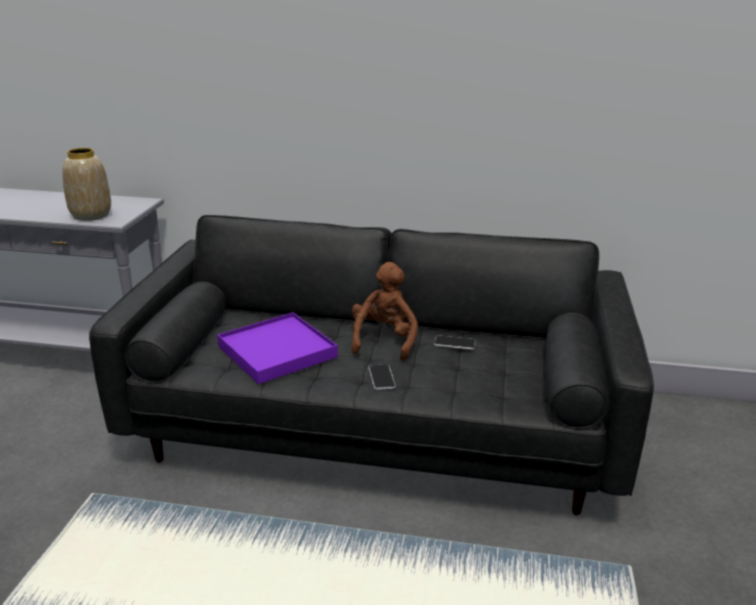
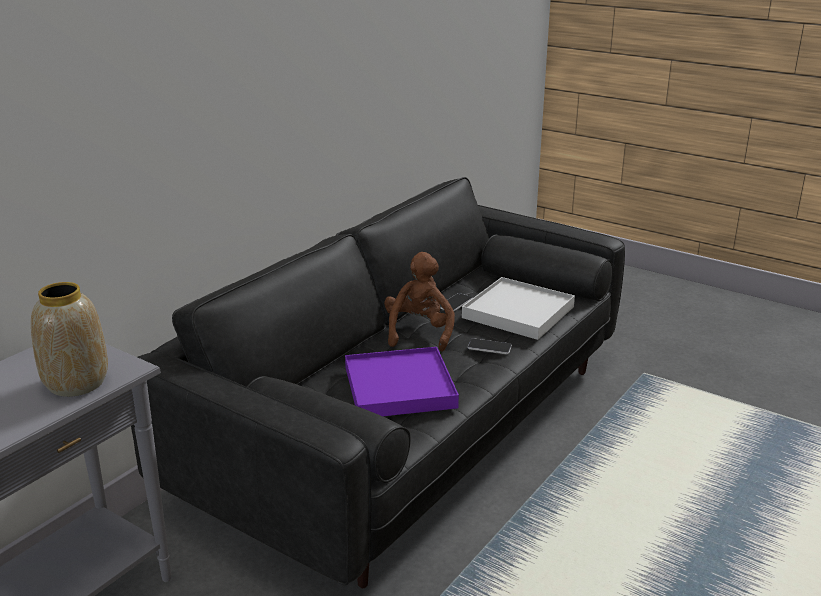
camera: 65 degrees left, 0 degrees up
brown plush toy [351,262,418,361] -> brown plush toy turned 60 degrees clockwise [384,252,455,352]
none -> white tray [462,277,575,340]

